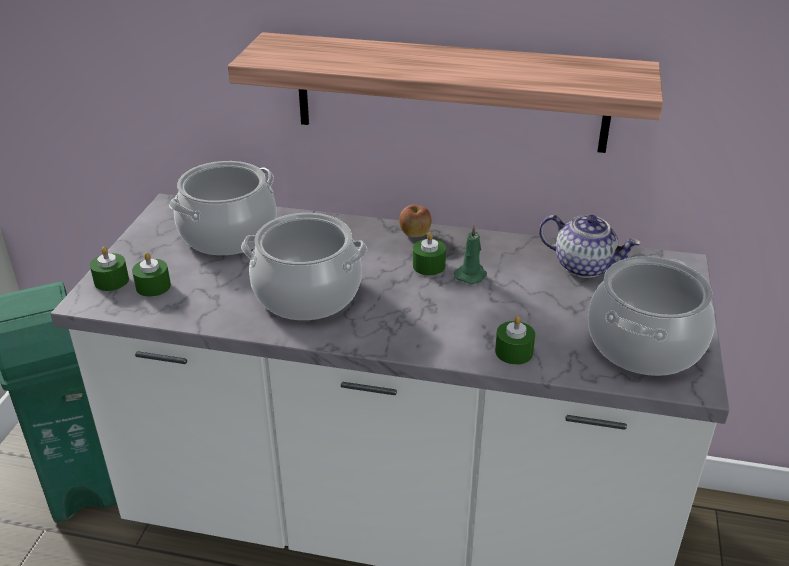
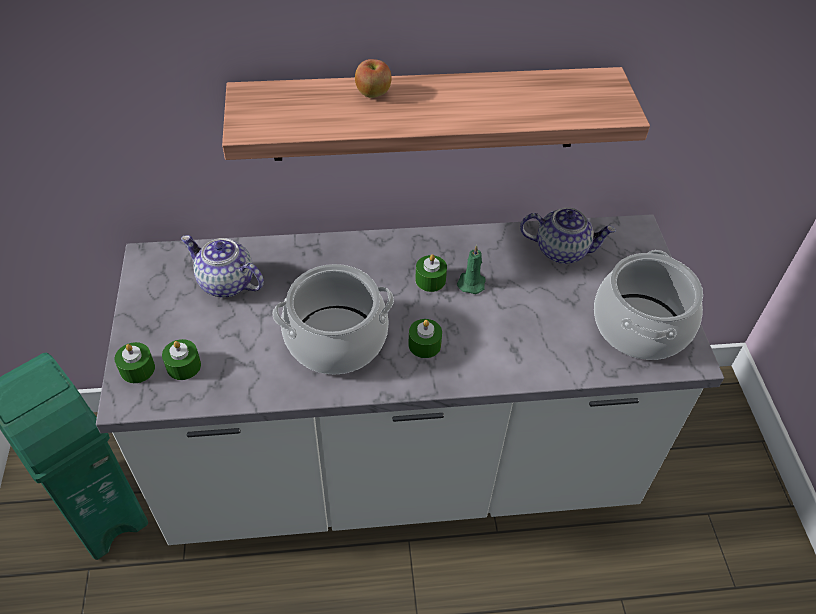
camera: 20 degrees left, 15 degrees up
cooking pot [169,161,277,255] -> teapot [181,235,264,298]
apple [399,205,431,237] -> apple moved to [355,59,392,98]
green candle [495,316,535,365] -> green candle moved to [408,319,442,358]

